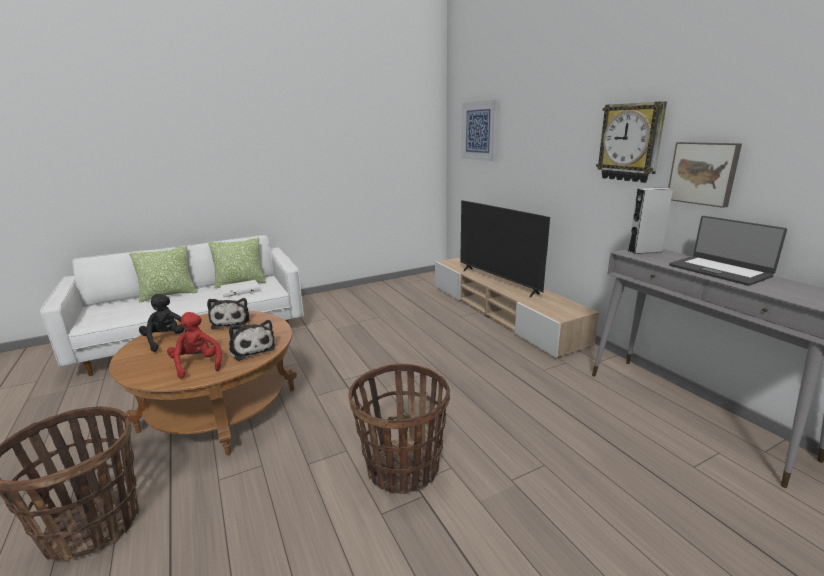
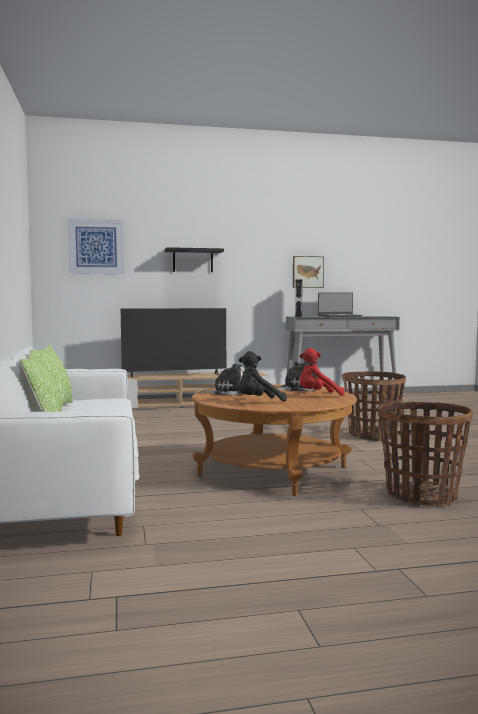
camera: 75 degrees left, 15 degrees down
white book [220,280,260,297] -> none
wall clock [596,101,667,183] -> none
none -> black shelf [164,247,224,272]

